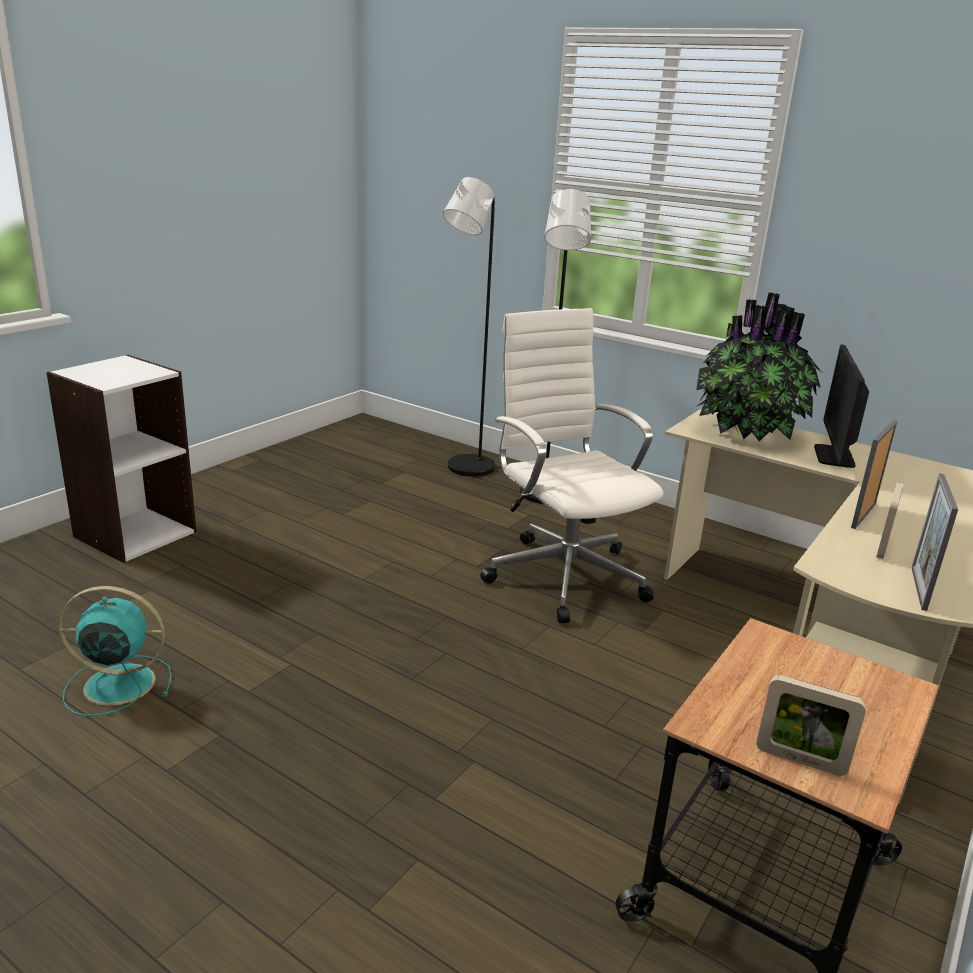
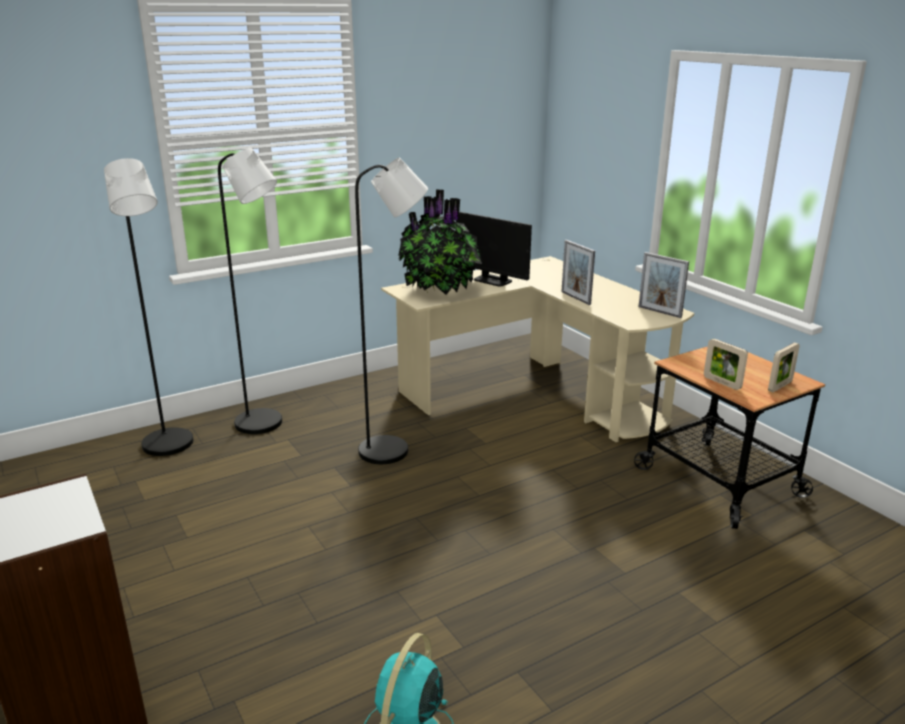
camera: 65 degrees left, 0 degrees up
white office chair [480,308,663,623] -> black floor lamp [355,157,428,464]
picture frame [876,482,904,559] -> picture frame moved to [704,339,748,390]

